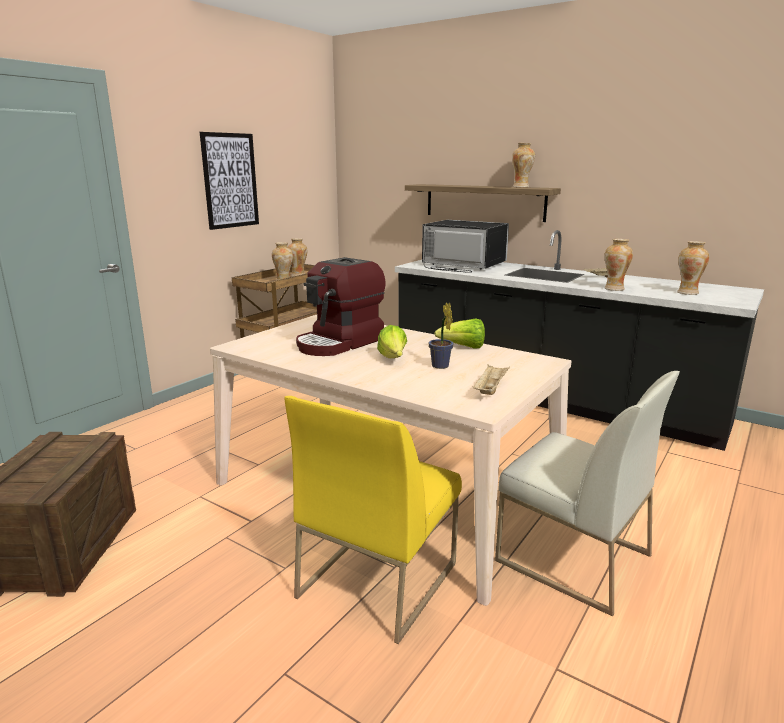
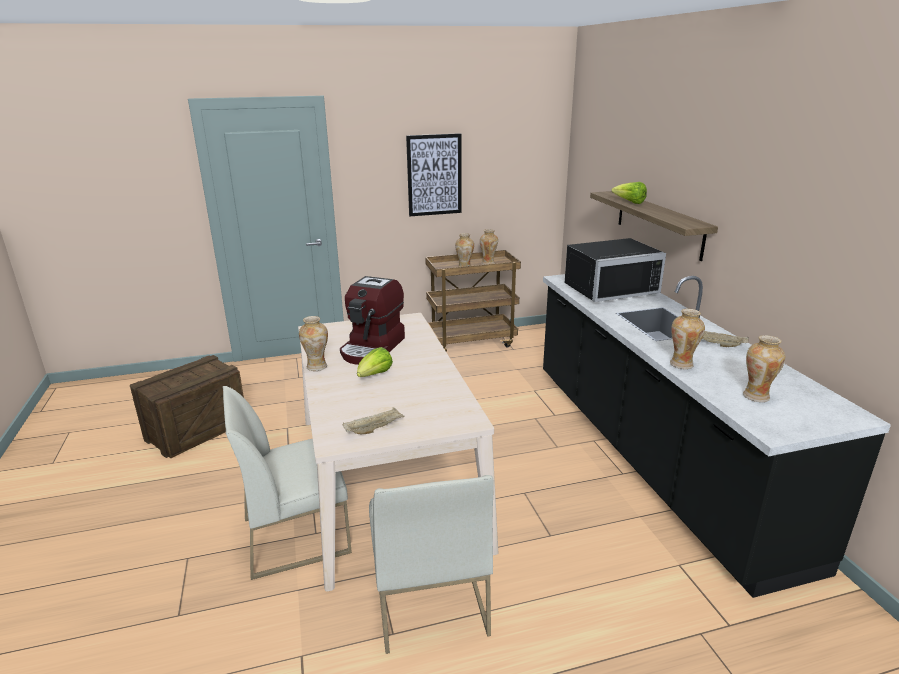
camera: 40 degrees right, 5 degrees up
yellow chair [284,396,462,644] -> white chair [223,386,352,580]
coffee machine [296,257,386,356] -> coffee machine turned 60 degrees counterclockwise [340,276,405,365]
black microwave [422,220,509,273] -> black microwave turned 90 degrees clockwise [565,238,666,302]
potted plant [429,302,454,369] -> none
lettuce [434,318,485,349] -> lettuce moved to [611,182,647,204]
vase [512,143,535,188] -> vase moved to [299,316,328,371]

